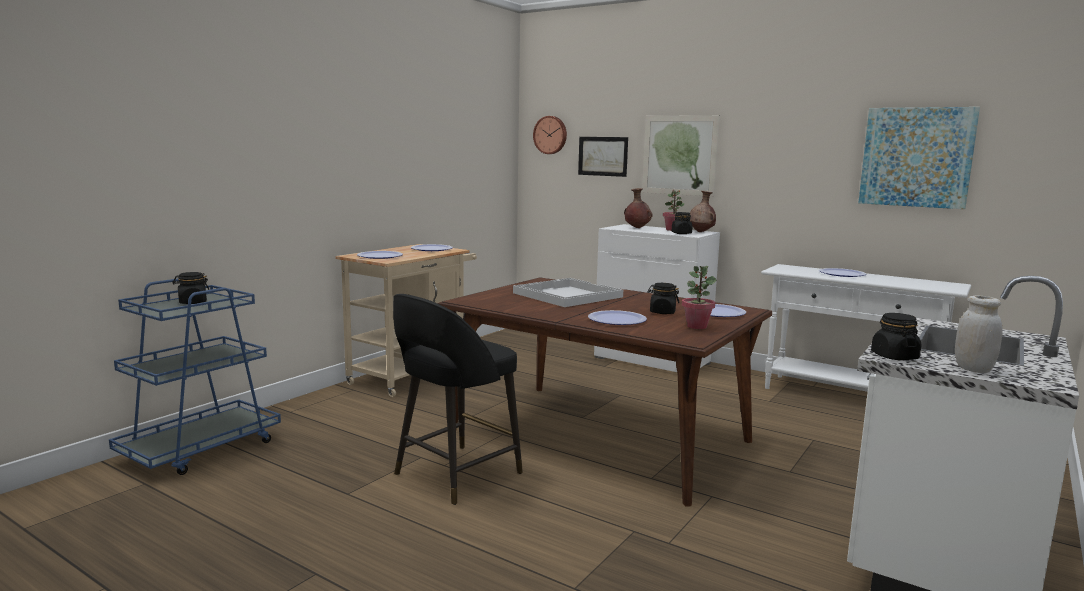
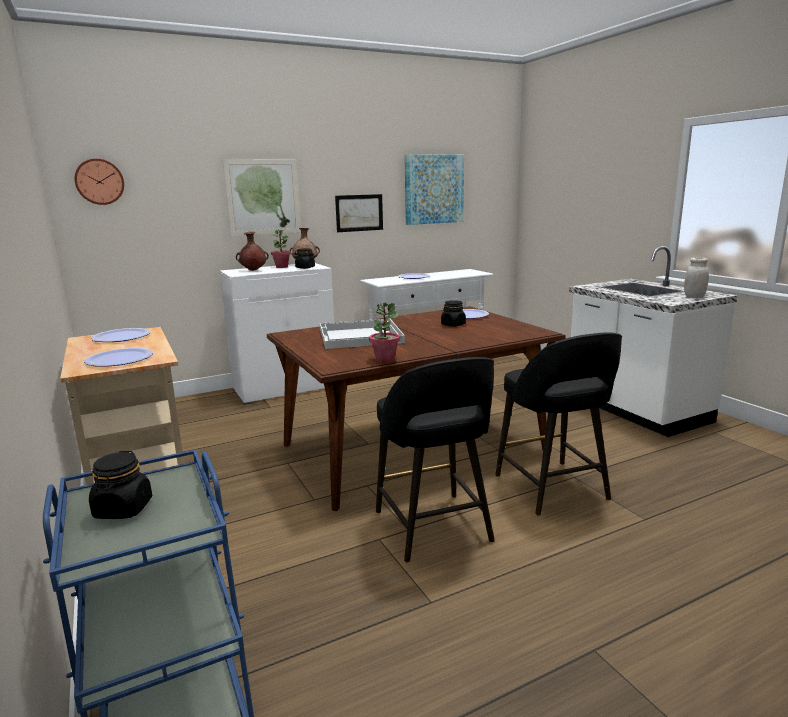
camera: 60 degrees left, 5 degrees up
picture [578,137,628,177] -> picture moved to [335,194,383,232]
plate [588,310,647,325] -> none
potted plant [682,266,717,329] -> potted plant moved to [369,302,400,363]
black jar [871,313,921,360] -> none
none -> black stool [495,332,622,516]

